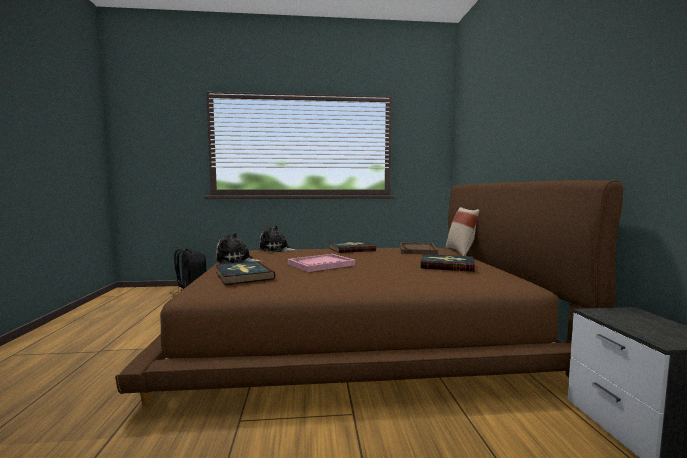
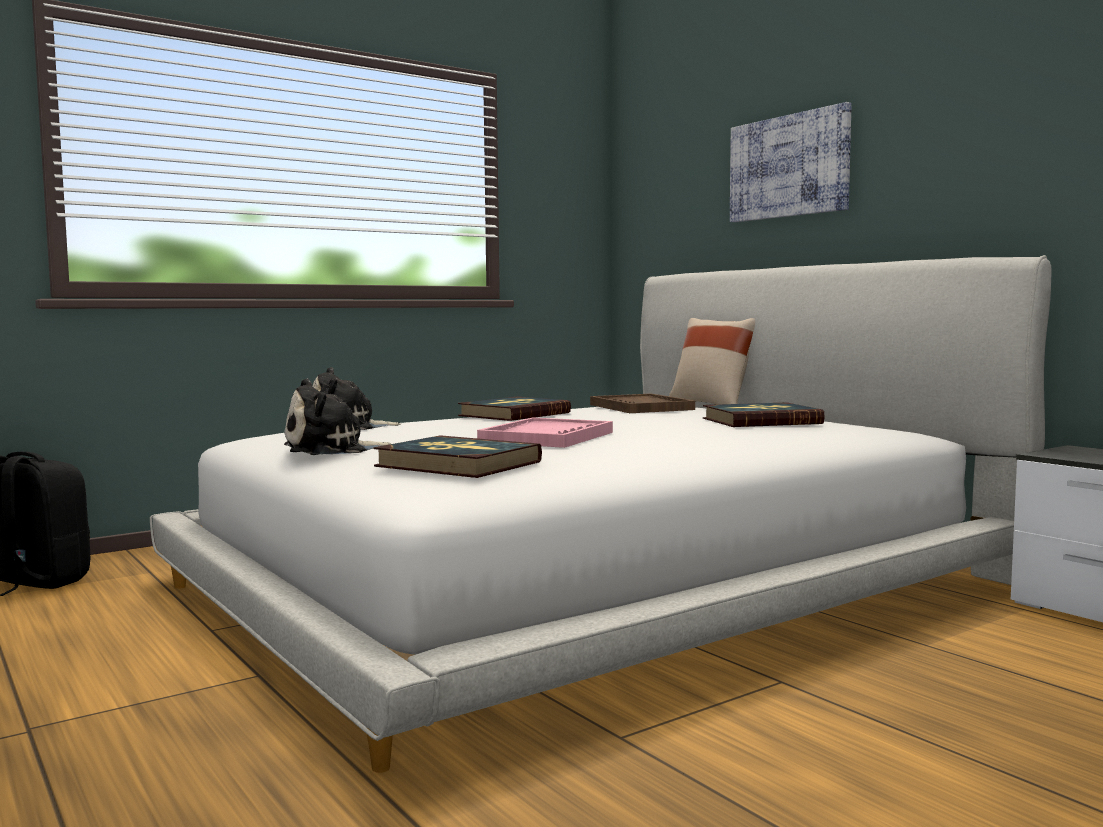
camera: 30 degrees left, 0 degrees up
brown bed [115,180,623,406] -> white bed [150,255,1052,773]
none -> picture [730,102,852,222]

